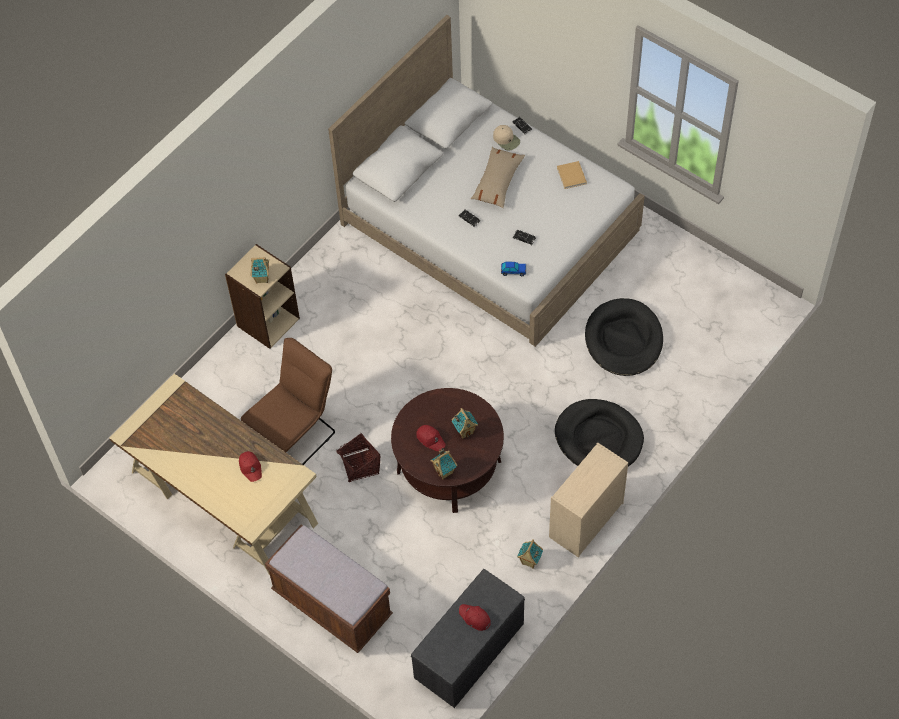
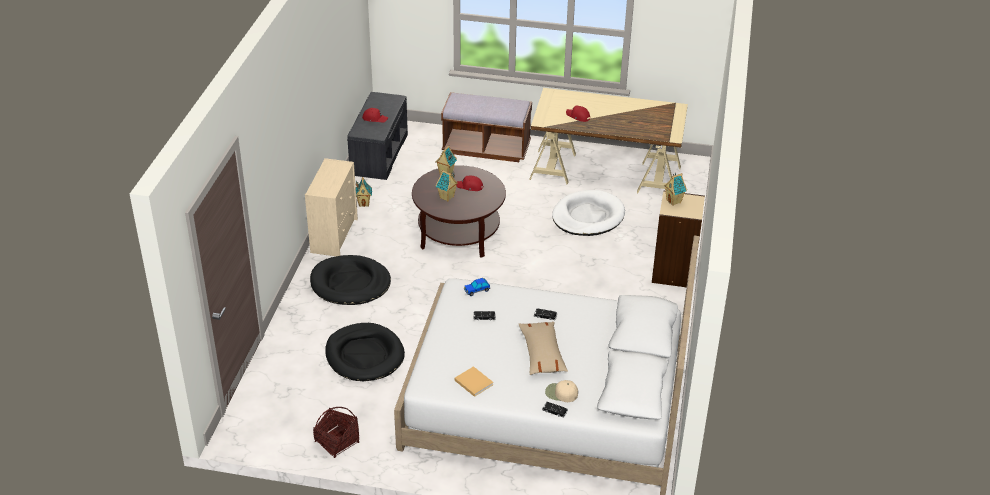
camera: 150 degrees right, 20 degrees down
brown chair [241,338,335,465] -> white dog bed [552,190,625,236]
basket [336,433,381,482] -> basket moved to [313,407,359,458]

